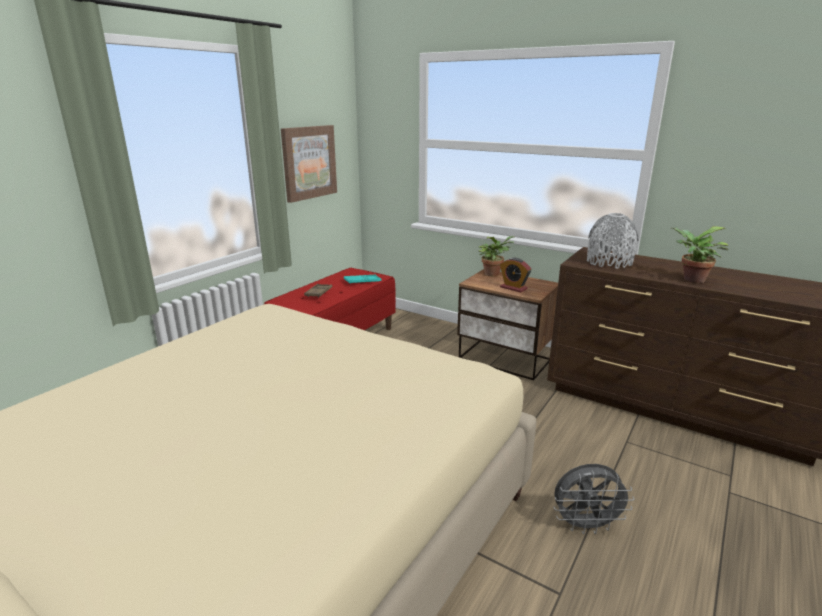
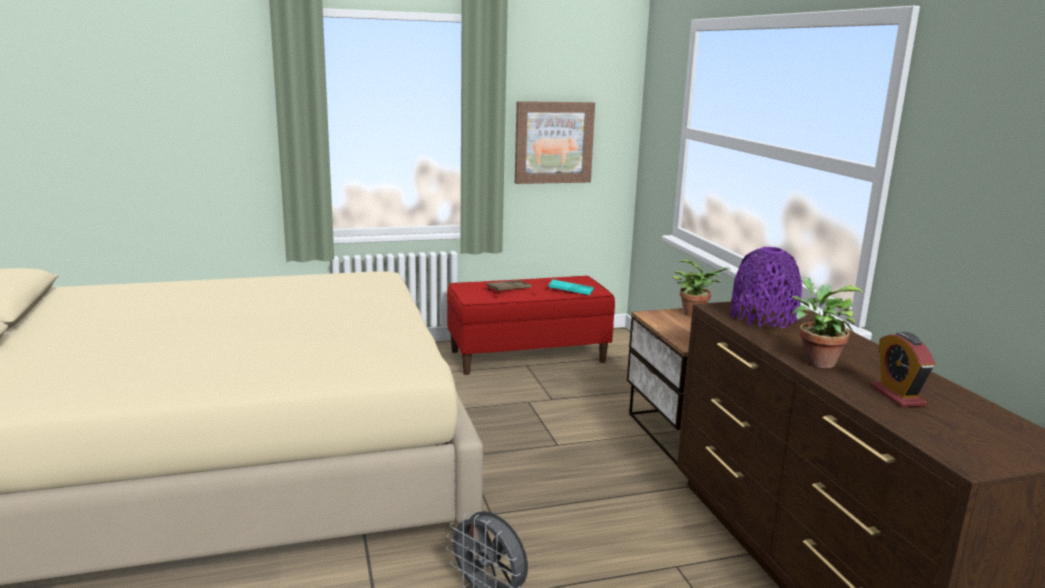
camera: 40 degrees right, 5 degrees down
alarm clock [500,258,531,292] -> alarm clock moved to [871,332,935,407]
grey vase [587,213,638,268] -> purple vase [731,247,802,328]

